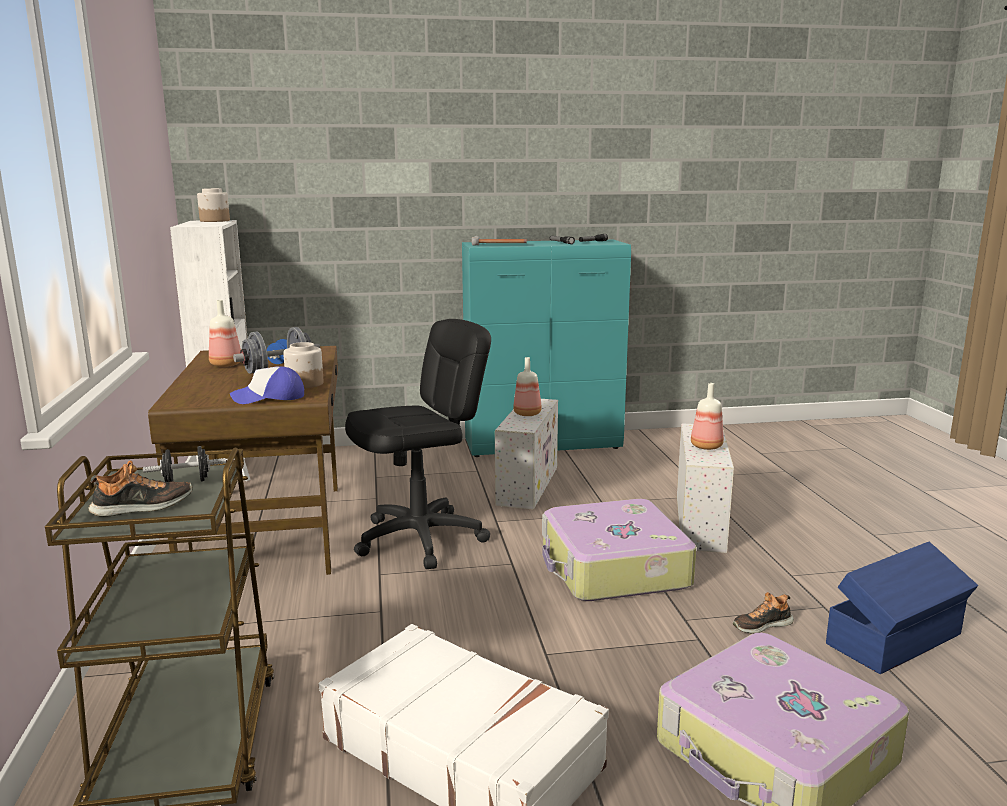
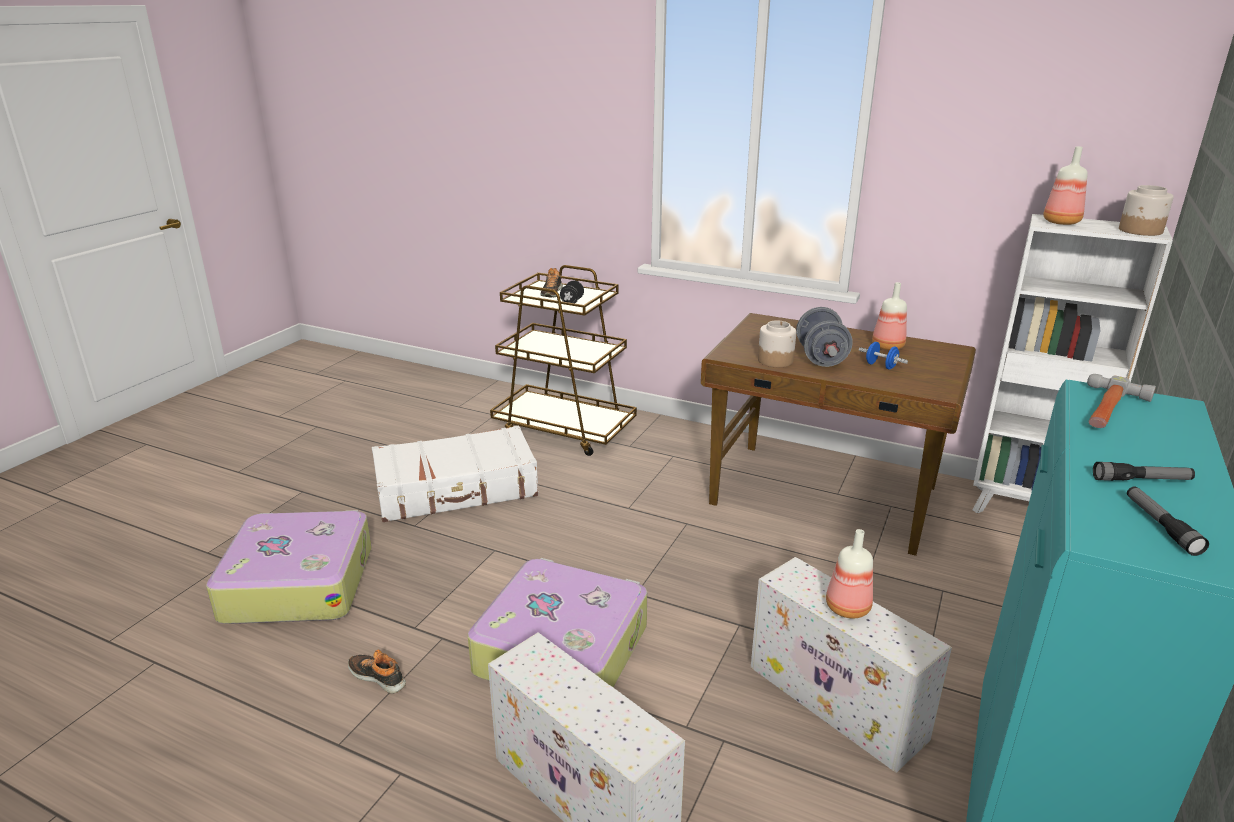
camera: 125 degrees right, 10 degrees up
cap [230,366,304,404] -> none
black office chair [345,319,491,569] -> none
bottle [691,383,724,450] -> bottle moved to [1043,146,1088,225]
shoe [733,592,794,633] -> shoe turned 75 degrees counterclockwise [348,650,406,694]
blue storage box [826,542,978,674] -> none

